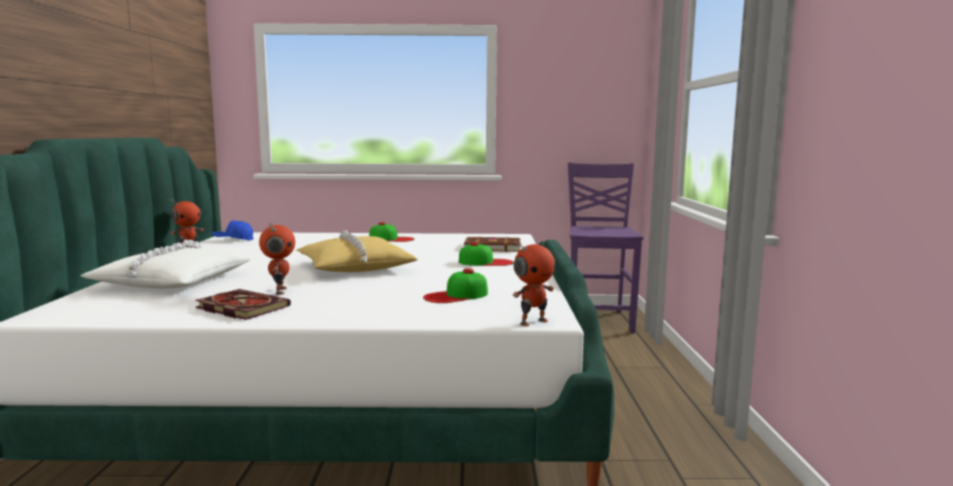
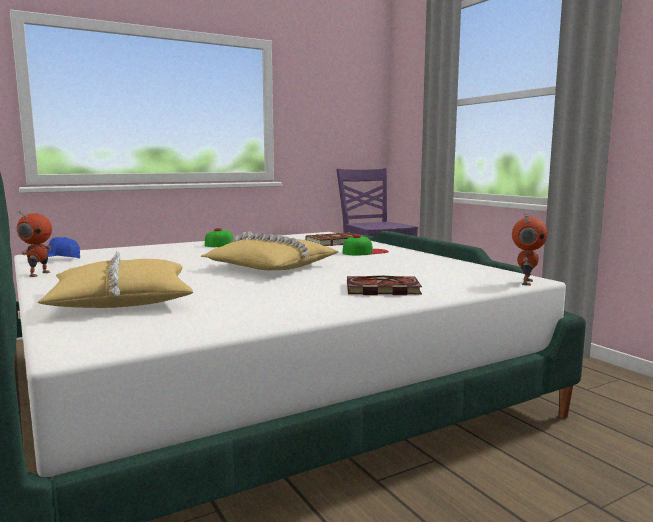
camera: 30 degrees left, 0 degrees up
white pillow [81,240,251,288] -> yellow pillow [37,251,193,308]
book [195,289,291,320] -> book moved to [347,276,422,295]
toy robot [259,223,295,295] -> none
cap [423,268,488,303] -> none

